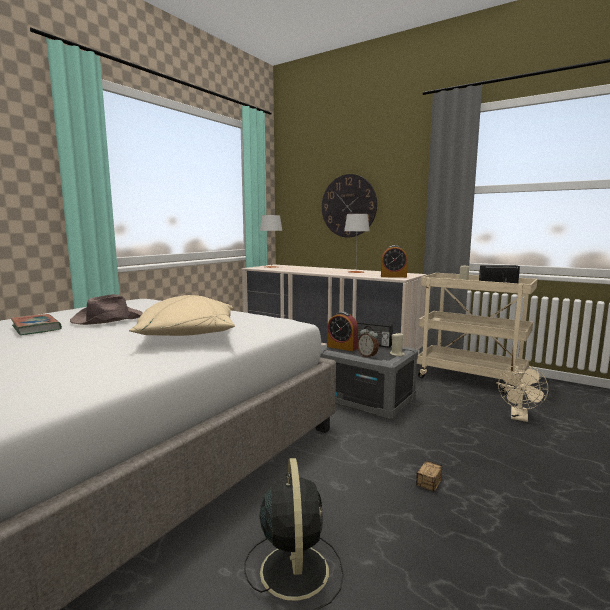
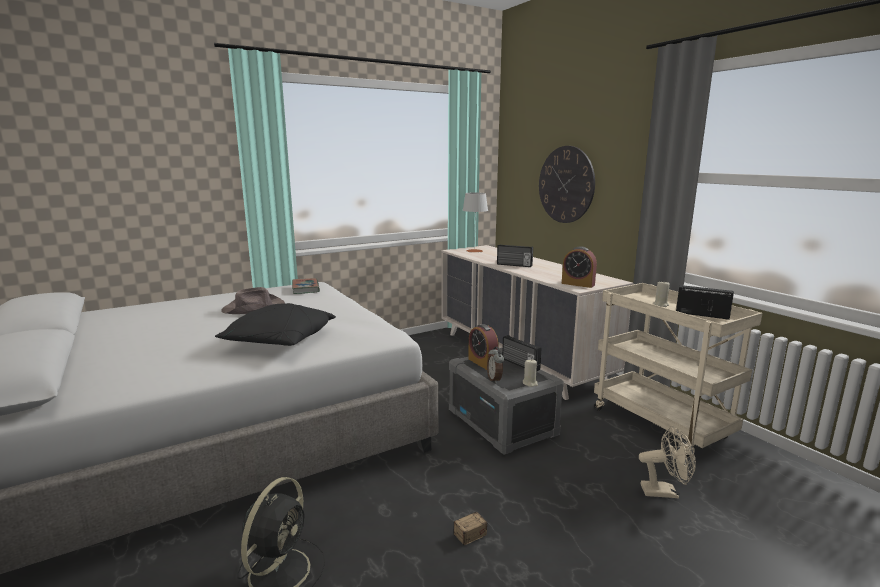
camera: 25 degrees right, 5 degrees up
book [10,314,62,335] -> book moved to [292,278,320,294]
beige pillow [129,295,235,336] -> black pillow [215,303,336,346]
grey table lamp [344,214,370,273] -> none
beige fan [498,365,548,422] -> beige fan turned 135 degrees counterclockwise [639,426,696,498]
none -> radio [497,244,533,267]

